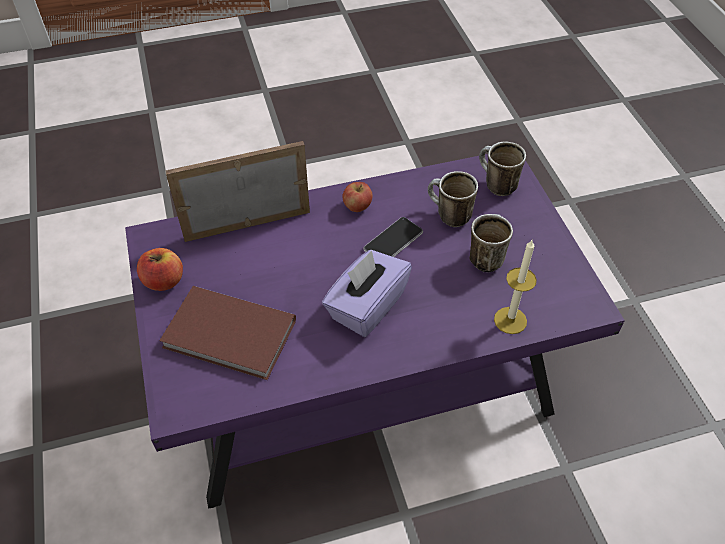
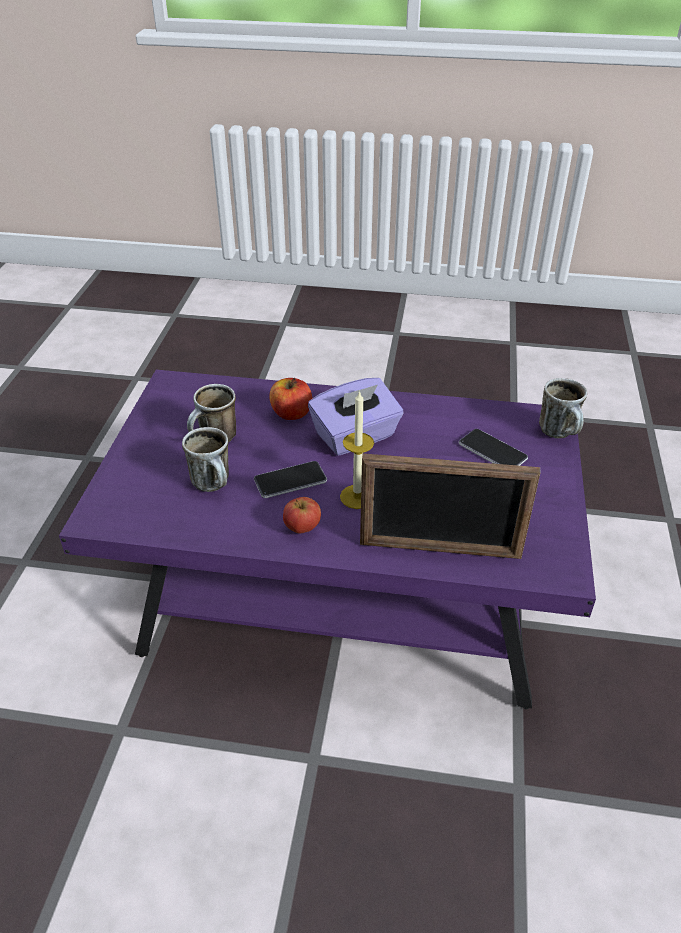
camera: 155 degrees left, 10 degrees down
apple [137,248,183,291] -> apple moved to [269,378,312,420]
brown book [159,286,296,380] -> phone [459,429,528,466]
mug [479,142,526,196] -> mug moved to [539,378,587,438]
candle [494,240,537,334] -> candle moved to [340,390,374,509]

